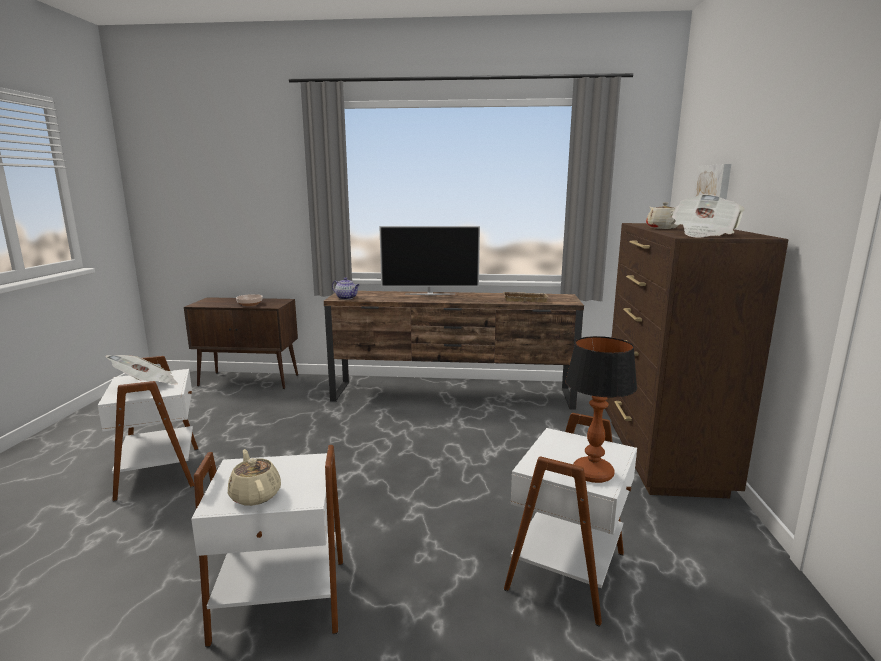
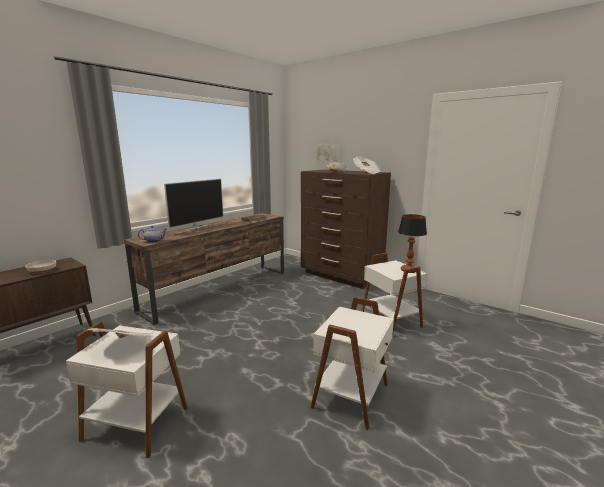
camera: 55 degrees left, 0 degrees up
beige teapot [228,449,281,506] -> none

